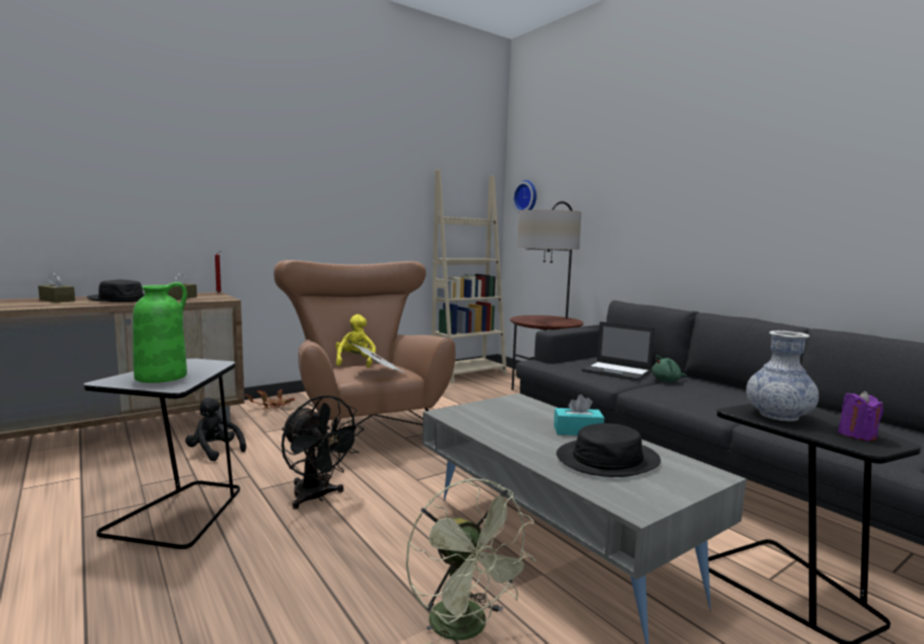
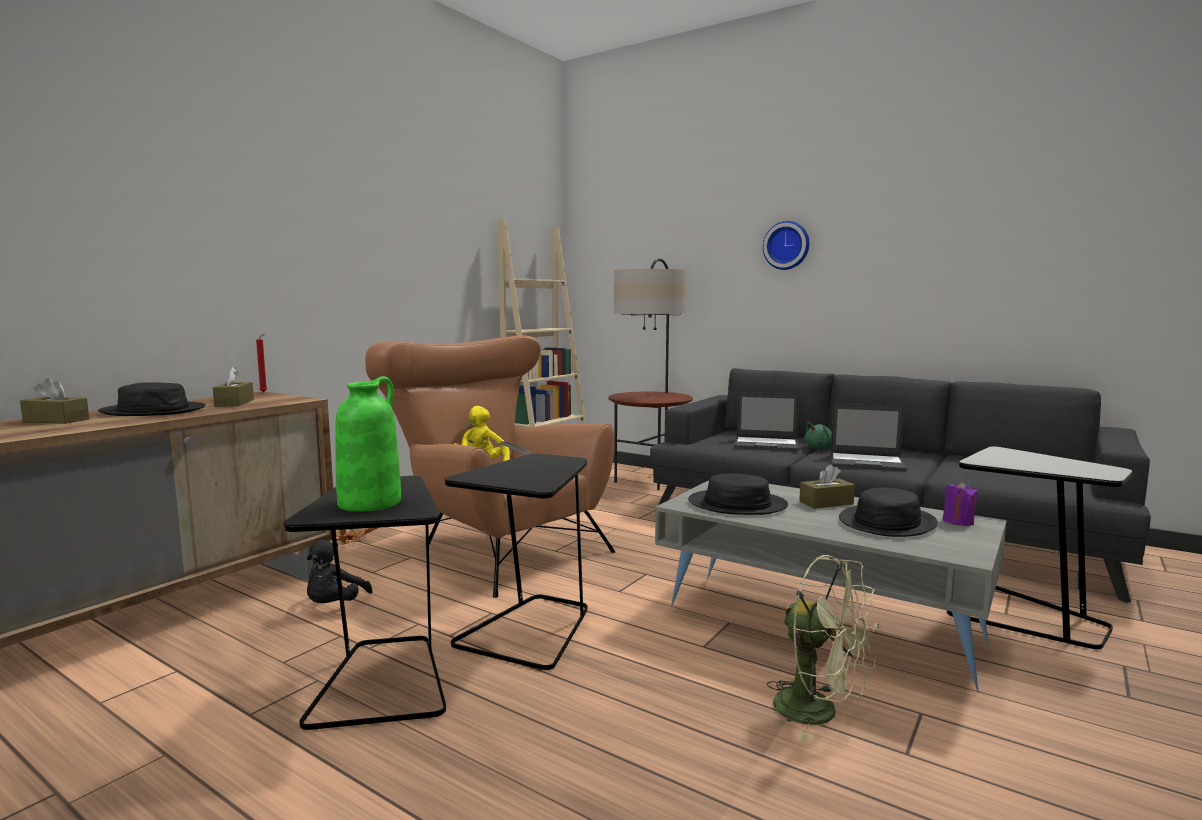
camera: 20 degrees left, 0 degrees up
black plush toy [185,398,246,461] -> black plush toy turned 90 degrees counterclockwise [307,540,373,603]
black fan [281,395,364,509] -> black side table [444,453,587,670]
wall clock [512,180,537,213] -> wall clock moved to [763,221,809,270]
turquoise tissue box [554,394,604,436] -> brown tissue box [799,464,855,509]
vase [746,331,819,421] -> none
purple candle [838,391,883,441] -> purple candle moved to [943,482,977,526]
none -> black hat [688,474,788,515]
none -> laptop [830,403,907,472]

